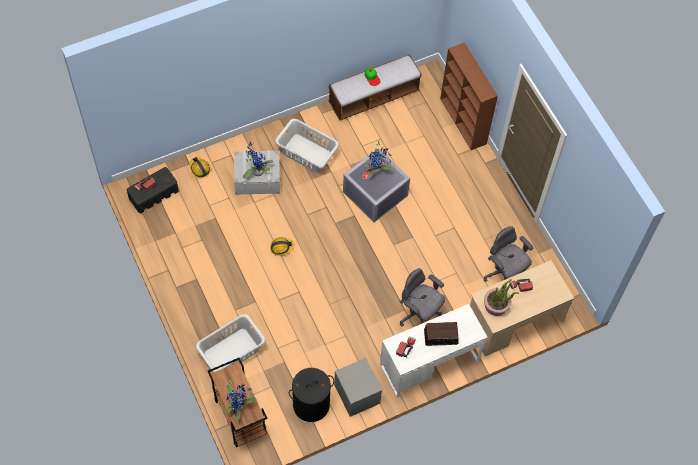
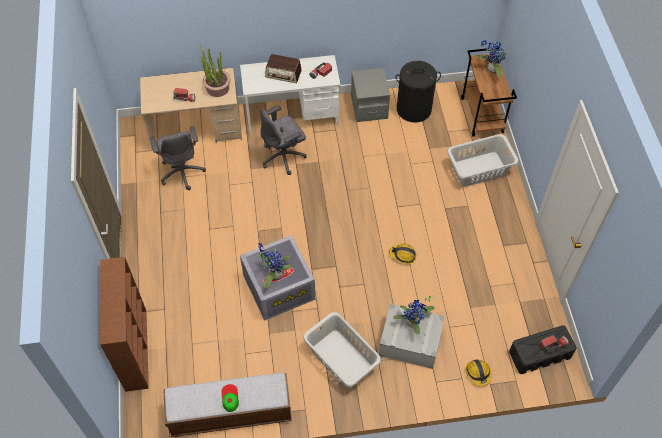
camera: 160 degrees left, 5 degrees down
grey office chair [400,268,445,326] -> grey office chair turned 90 degrees clockwise [260,105,307,175]

